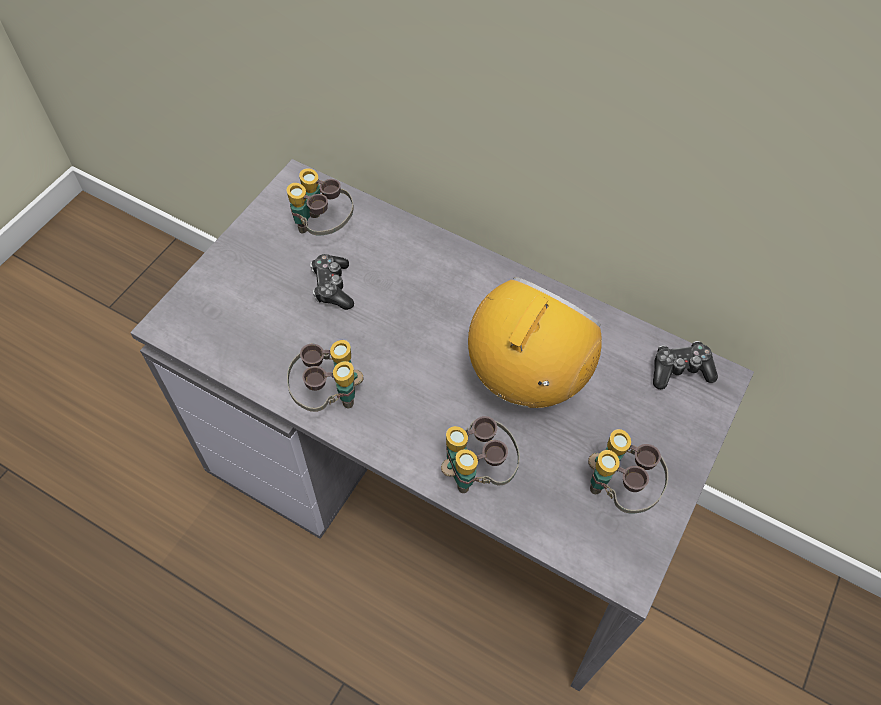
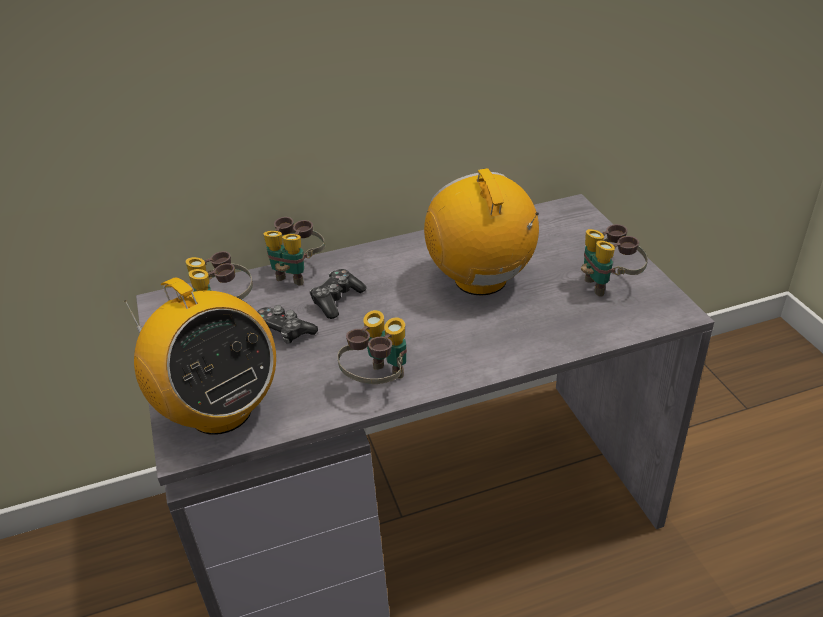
camera: 45 degrees left, 20 degrees down
binoculars [441,416,520,493] -> binoculars moved to [263,217,325,286]
game controller [653,341,718,389] -> game controller moved to [309,269,367,319]
none -> radio [125,278,276,435]

